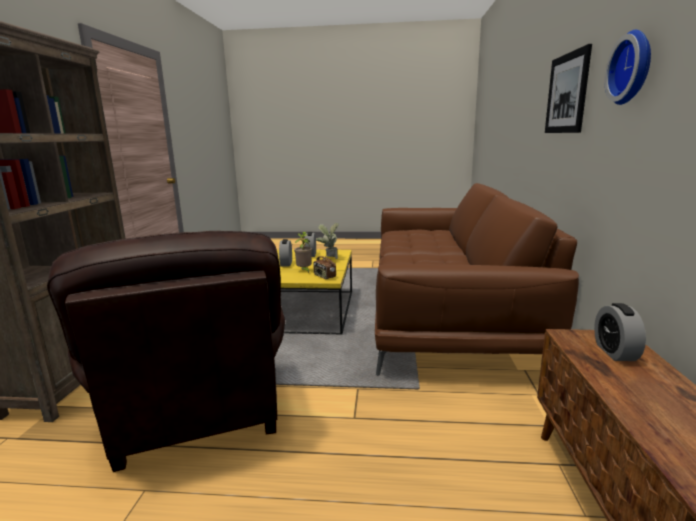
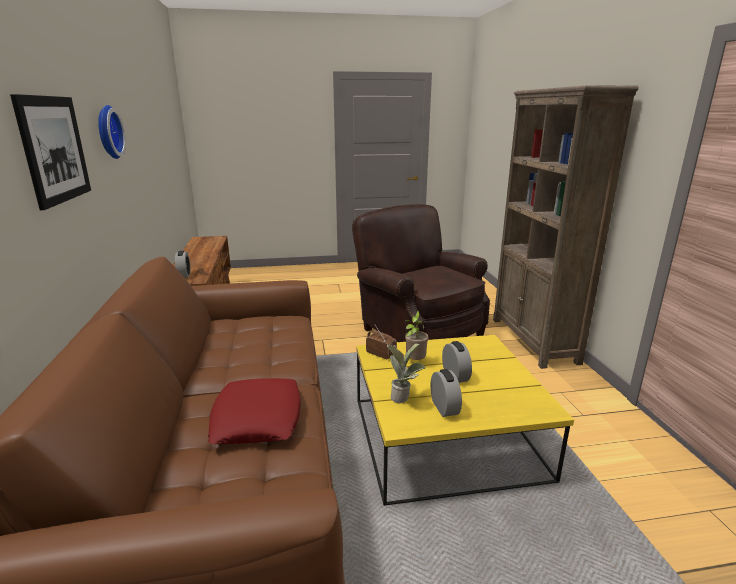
camera: 165 degrees right, 5 degrees up
none -> red pillow [208,378,301,444]

